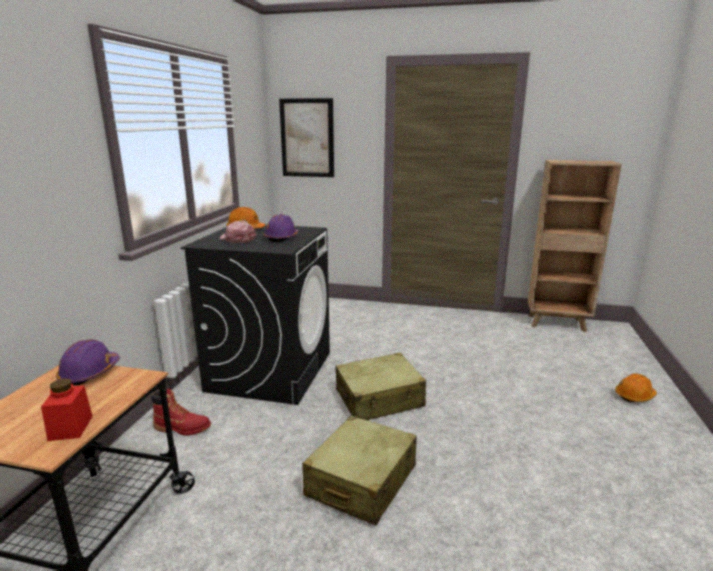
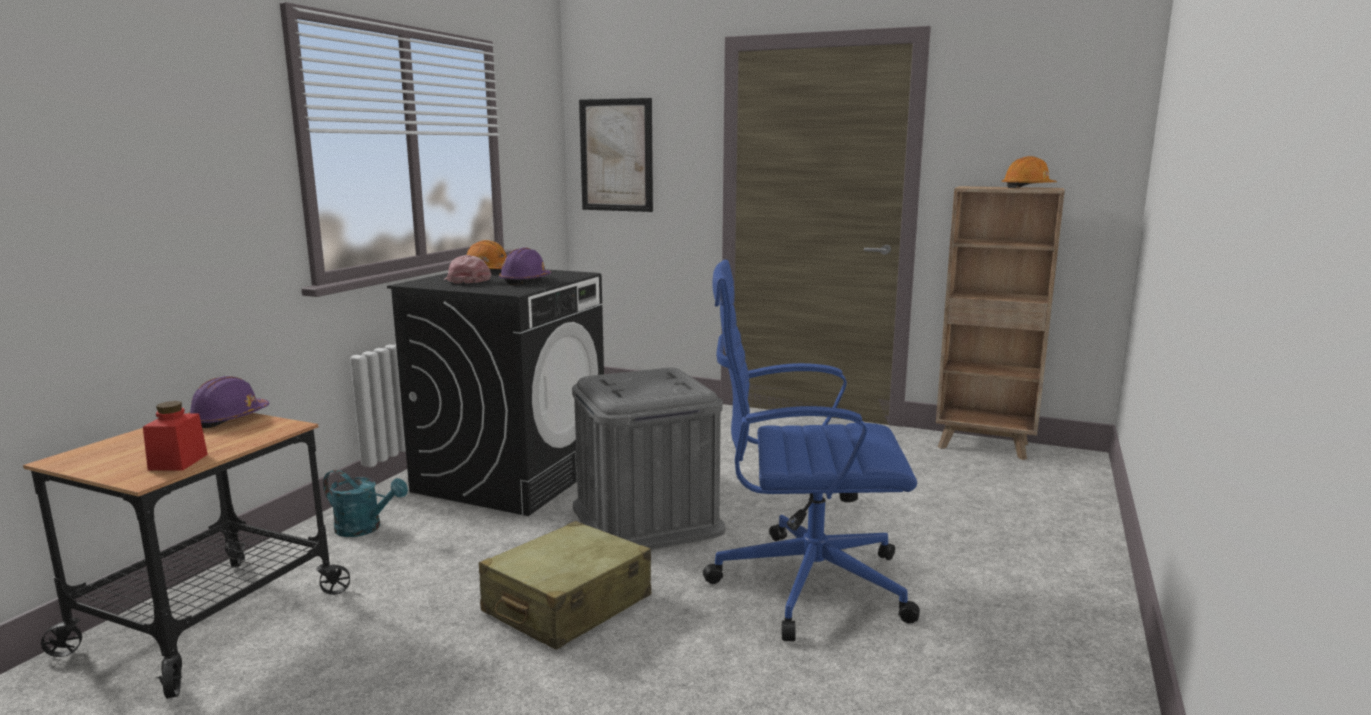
camera: 10 degrees right, 5 degrees down
red boot [151,388,211,436] -> turquoise watering can [323,470,408,537]
beige suitcase [336,352,426,420] -> grey storage box [572,368,726,550]
orange hard hat [615,373,657,402] -> orange hard hat moved to [1002,156,1057,188]
none -> blue office chair [703,259,920,641]

